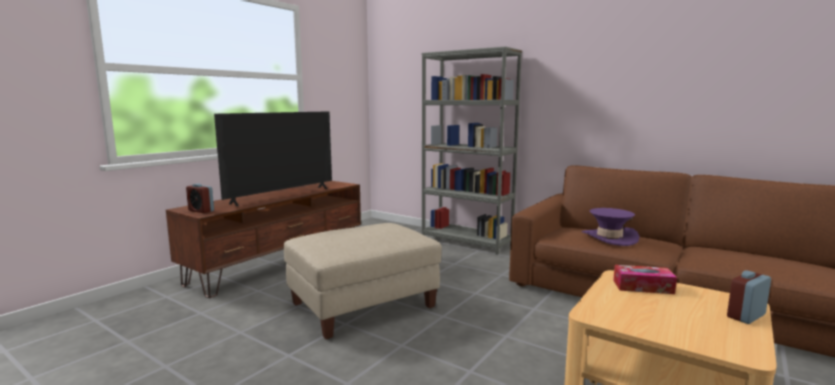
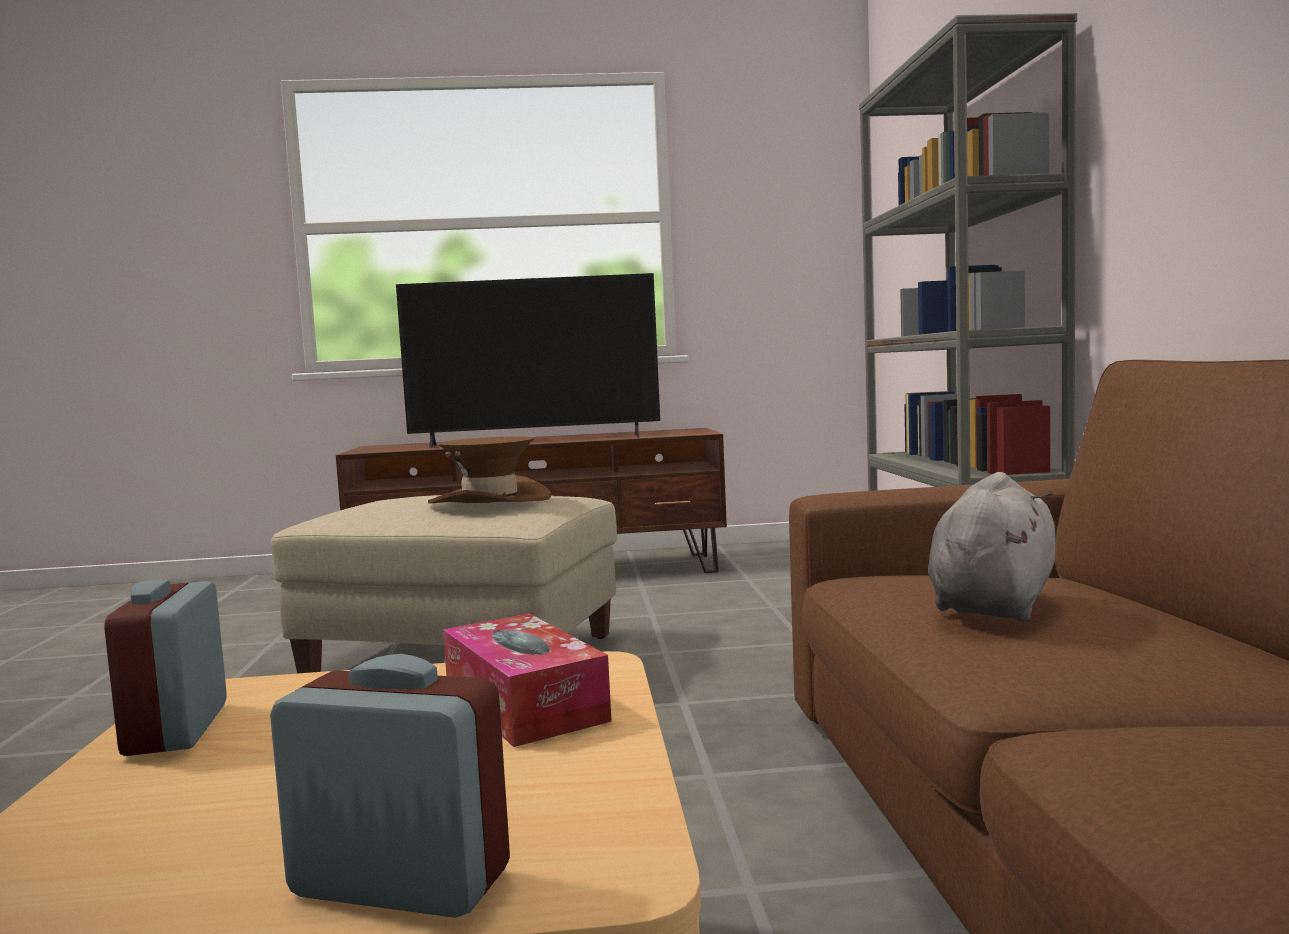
camera: 50 degrees right, 5 degrees down
alarm clock [186,183,214,213] -> alarm clock moved to [104,579,227,756]
purple hat [582,208,639,246] -> grey plush toy [928,472,1055,621]
none -> brown hat [428,436,552,504]

